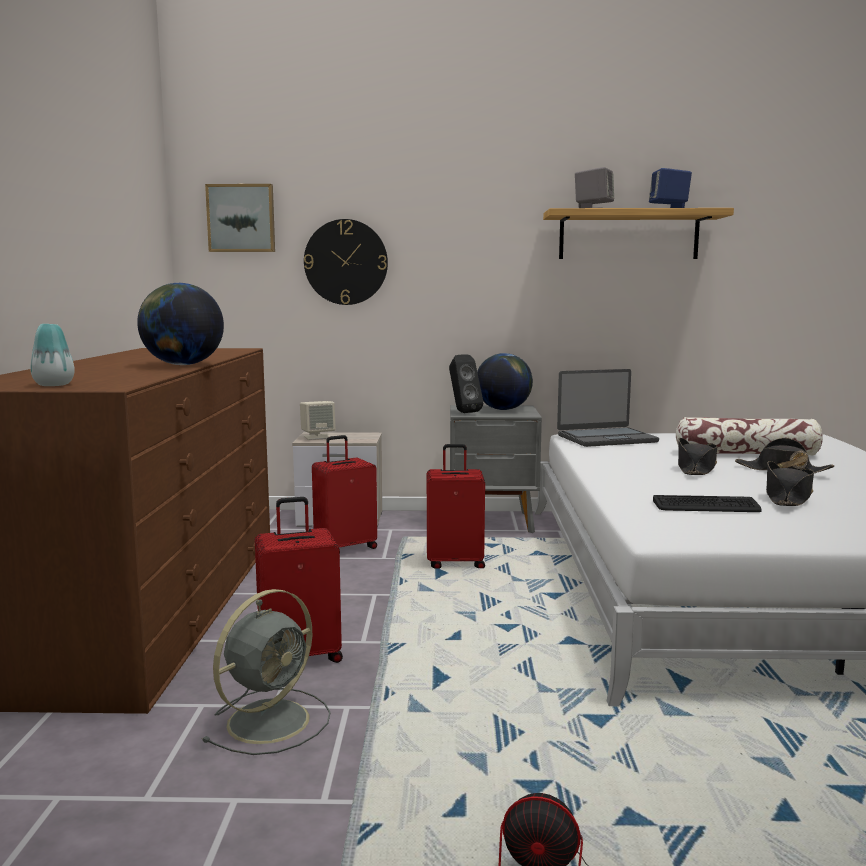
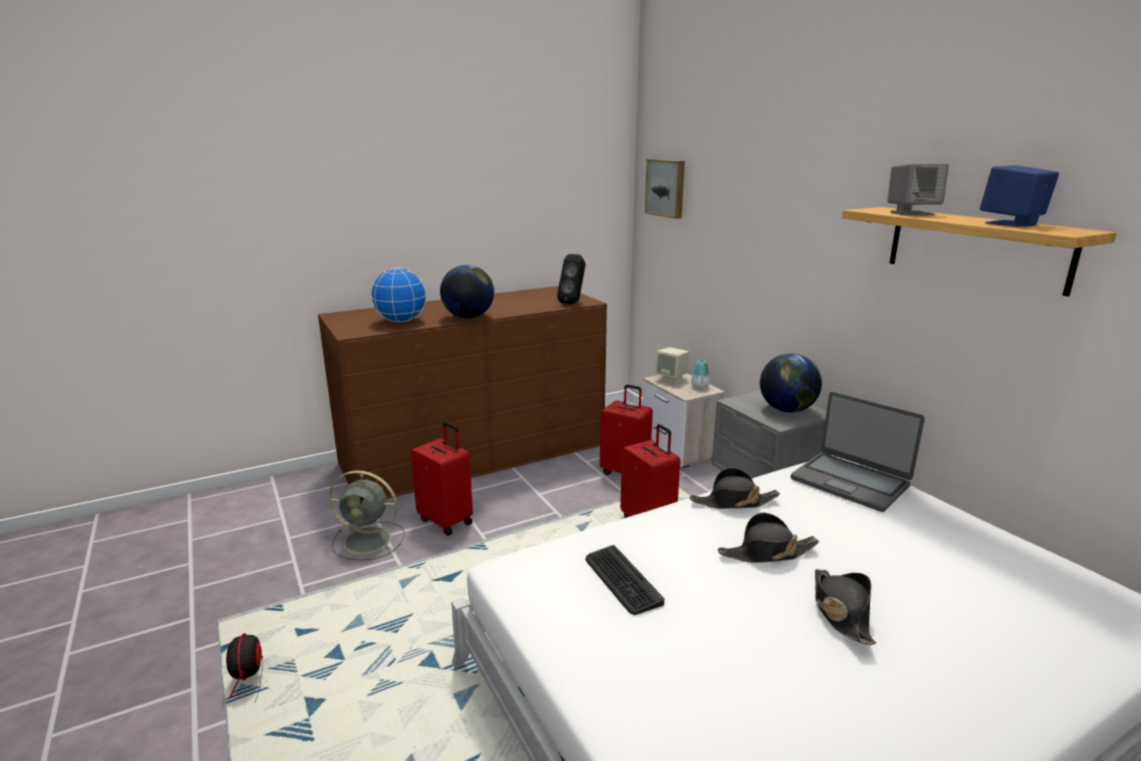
camera: 60 degrees right, 10 degrees up
vase [30,324,75,386] -> vase moved to [691,360,710,389]
wall clock [304,219,388,305] -> none
black speaker [449,355,483,413] -> black speaker moved to [557,254,586,305]
pillow [676,417,823,456] -> none
black hat [766,461,814,506] -> black hat moved to [690,467,780,509]
none -> globe [371,268,427,322]

